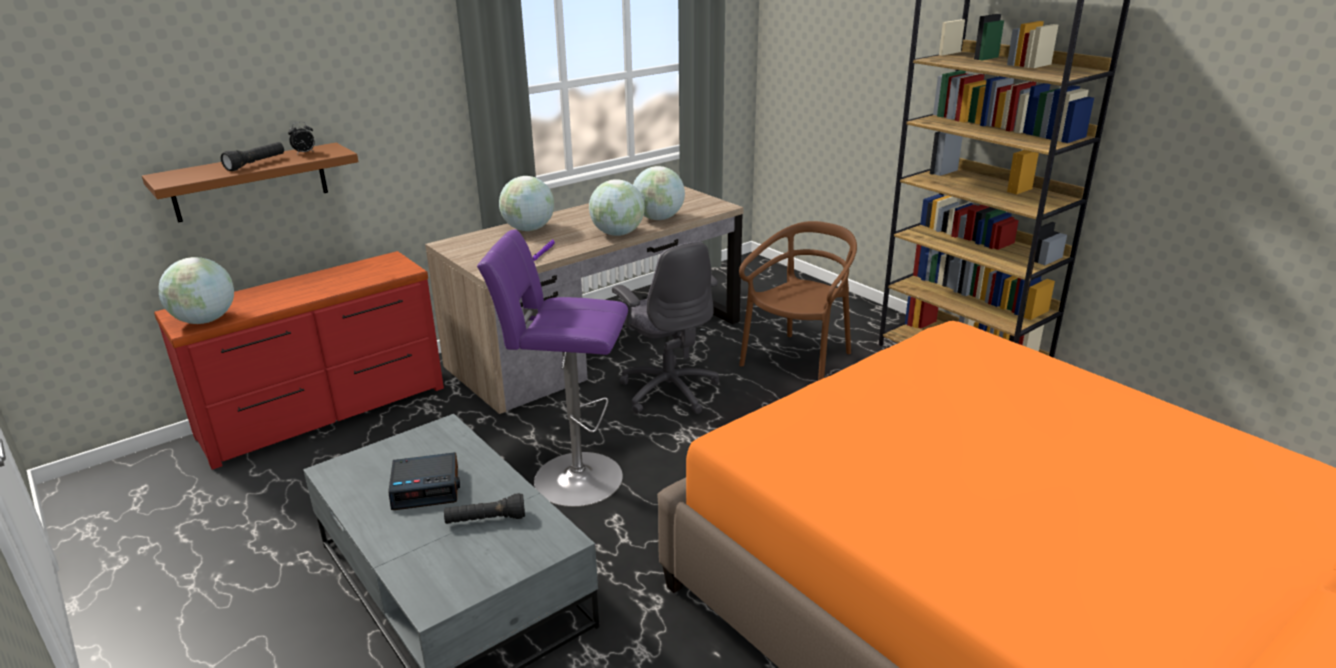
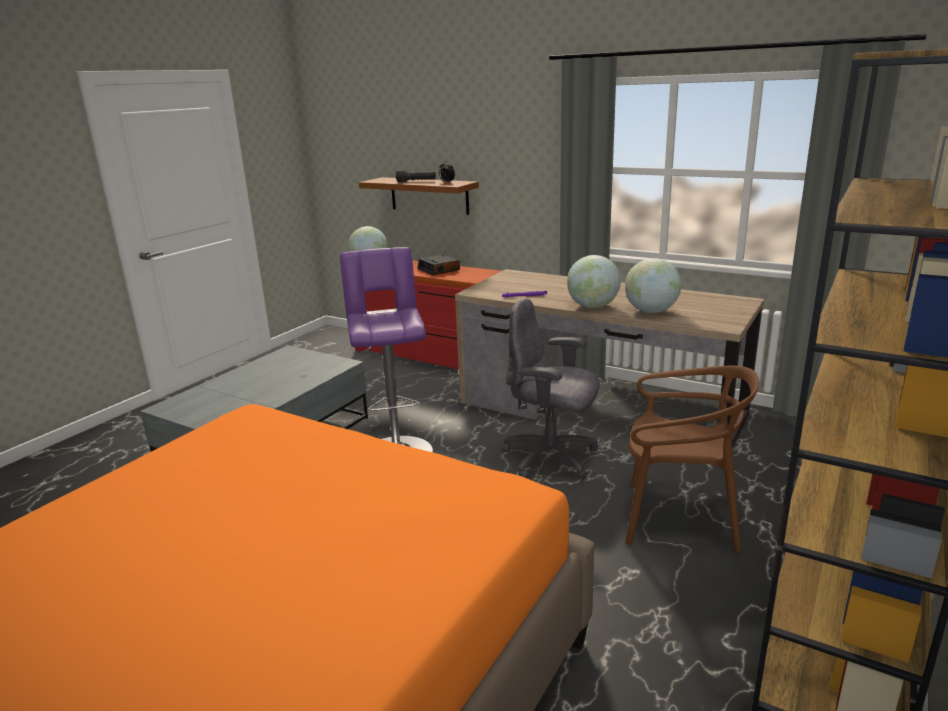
camera: 70 degrees right, 5 degrees down
alarm clock [388,452,460,510] -> alarm clock moved to [418,254,460,275]
black flashlight [444,493,525,524] -> none
globe [499,176,554,231] -> none
grey office chair [612,242,719,414] -> grey office chair turned 75 degrees clockwise [502,299,600,480]

